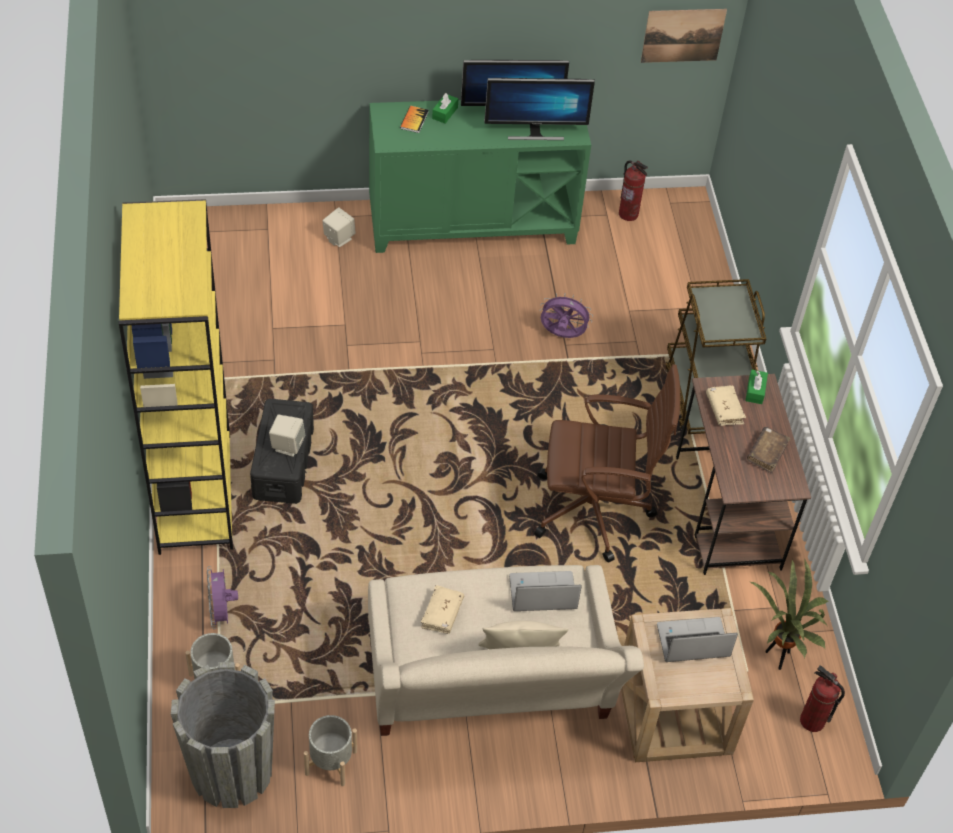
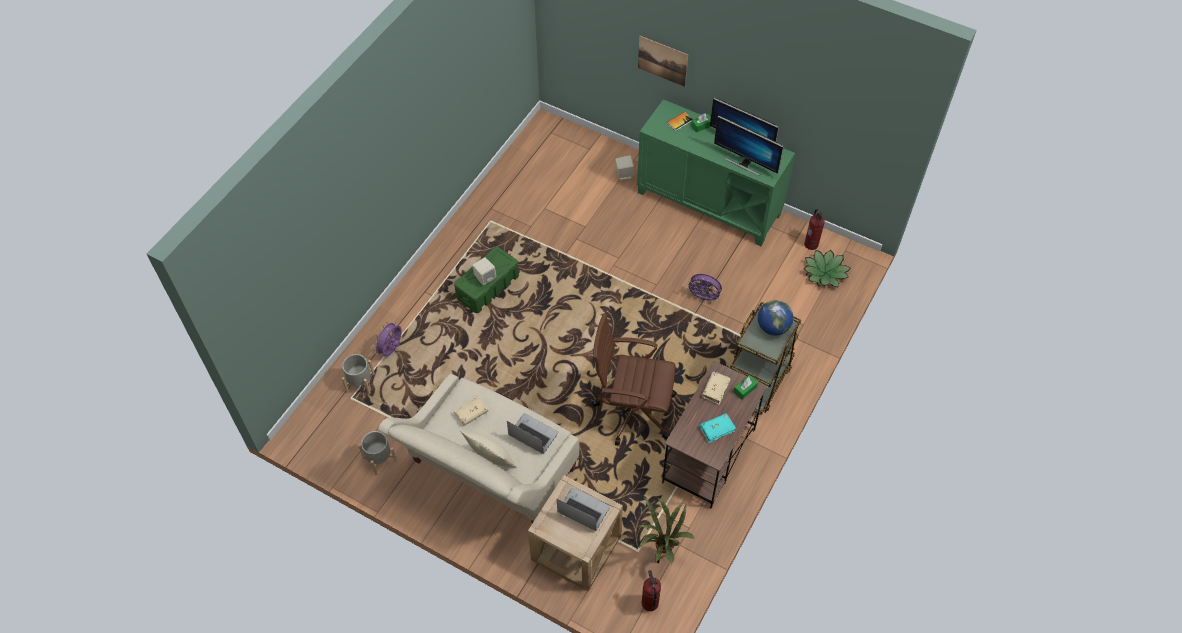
camera: 40 degrees right, 5 degrees up
yellow bookcase [119,199,233,555] -> none
grey planter [171,662,275,808] -> none
black storage box [250,399,314,504] -> green storage box [454,246,519,313]
brown office chair [534,364,680,563] -> brown office chair turned 150 degrees clockwise [592,314,677,446]
purple fan [540,293,593,338] -> purple fan turned 150 degrees clockwise [686,274,722,303]
picture [641,9,727,63] -> picture moved to [638,36,688,87]
brown book [747,427,790,474] -> turquoise book [700,413,736,443]
none -> globe [758,300,794,335]
none -> potted plant [804,250,851,287]

